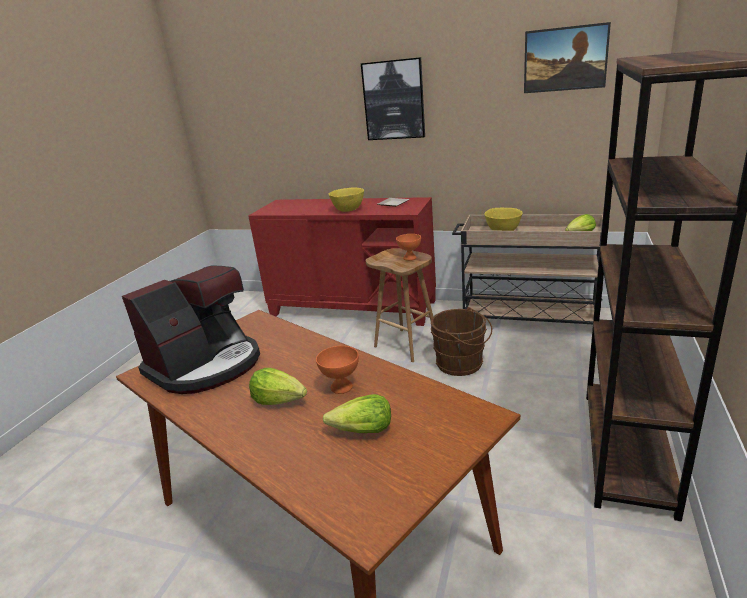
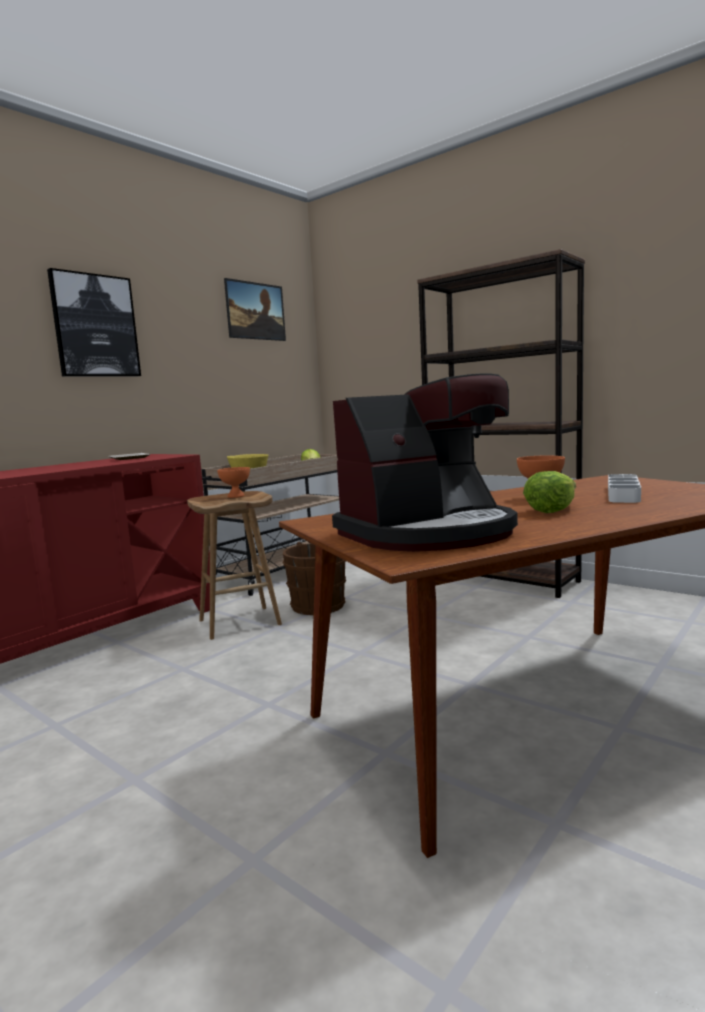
camera: 70 degrees left, 15 degrees down
coffee machine [122,265,260,394] -> coffee machine turned 90 degrees clockwise [332,373,518,552]
lettuce [323,394,391,433] -> white tray [608,474,641,503]
yellow bowl [329,188,364,212] -> none

